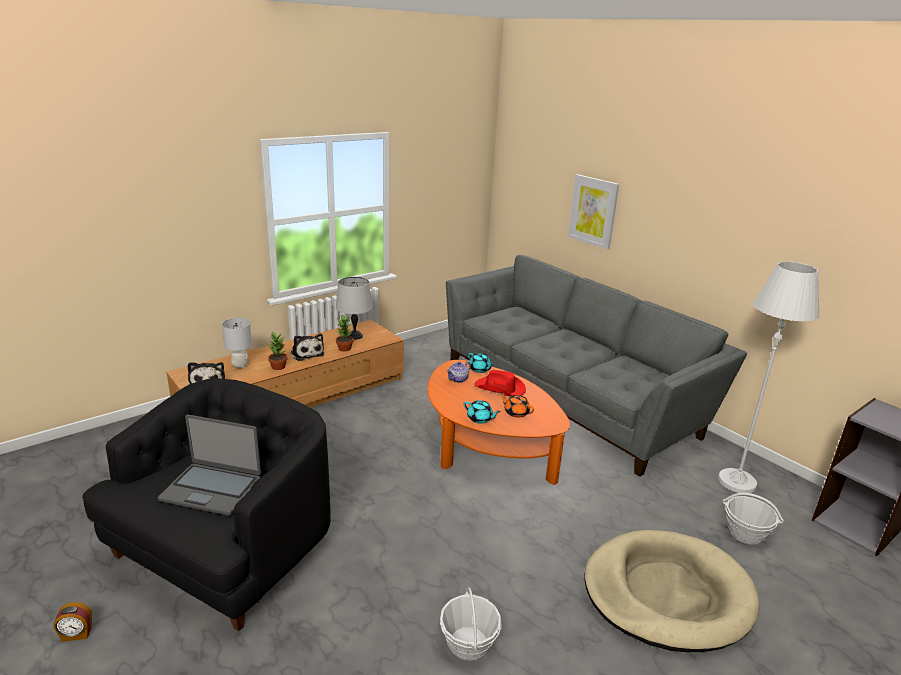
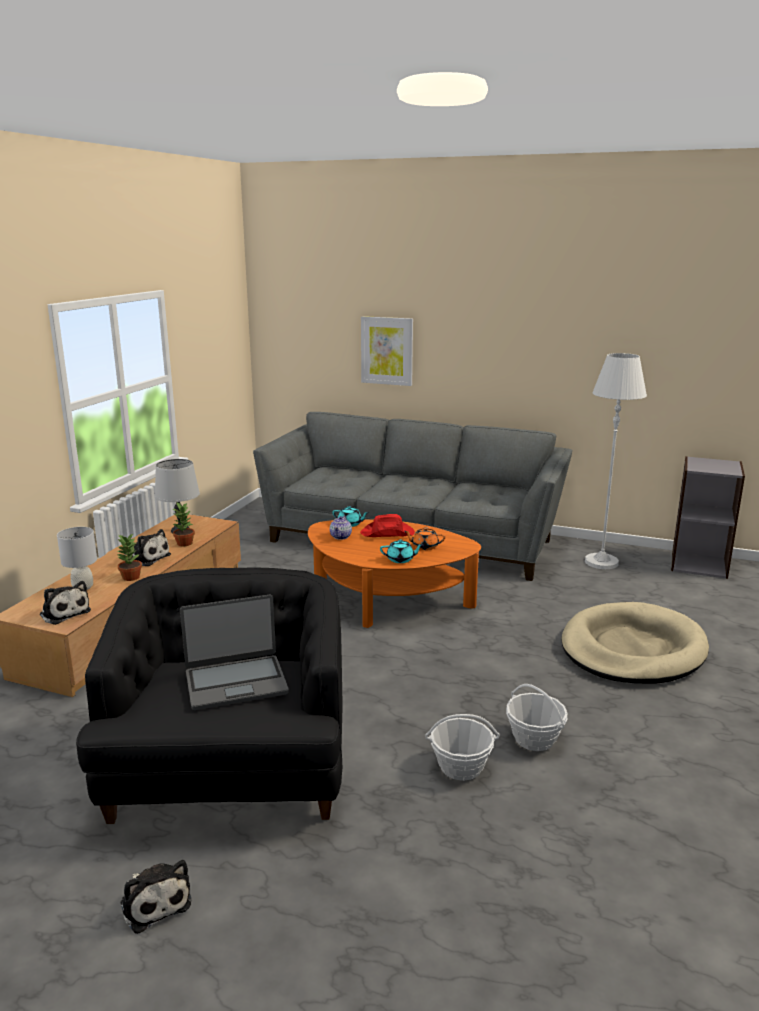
camera: 30 degrees left, 5 degrees down
alarm clock [54,602,92,642] -> plush toy [120,860,192,934]
basket [723,493,784,545] -> basket moved to [425,714,499,781]

